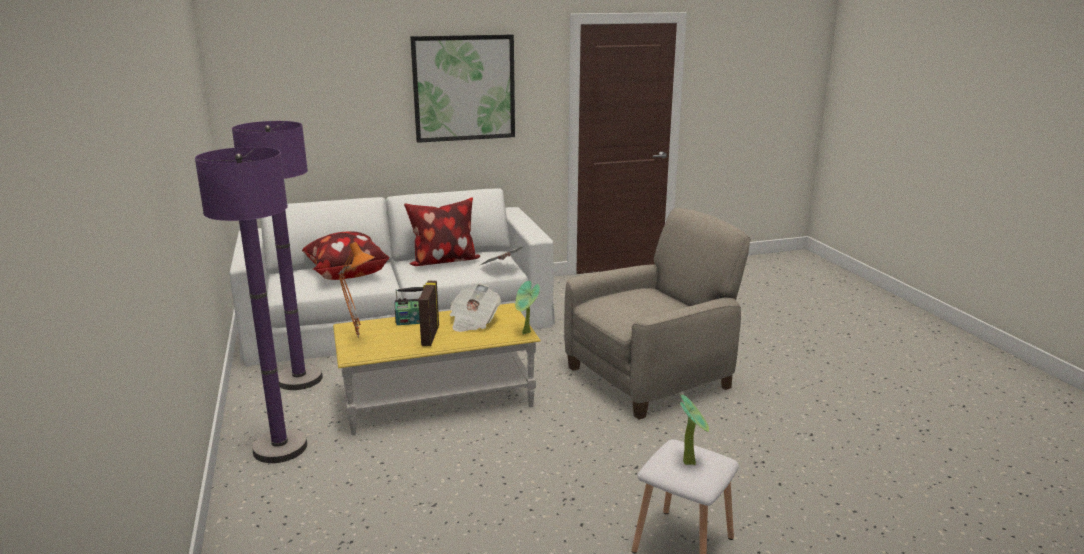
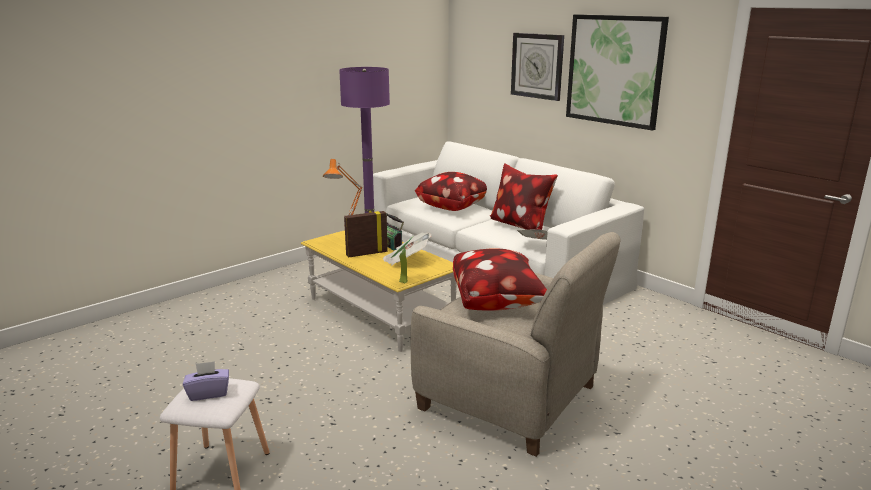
camera: 65 degrees right, 0 degrees up
purple floor lamp [195,147,307,463] -> none
potted plant [680,394,709,465] -> purple tissue box [183,361,229,401]
none -> pillow [453,248,547,311]
none -> wall clock [511,33,564,101]

